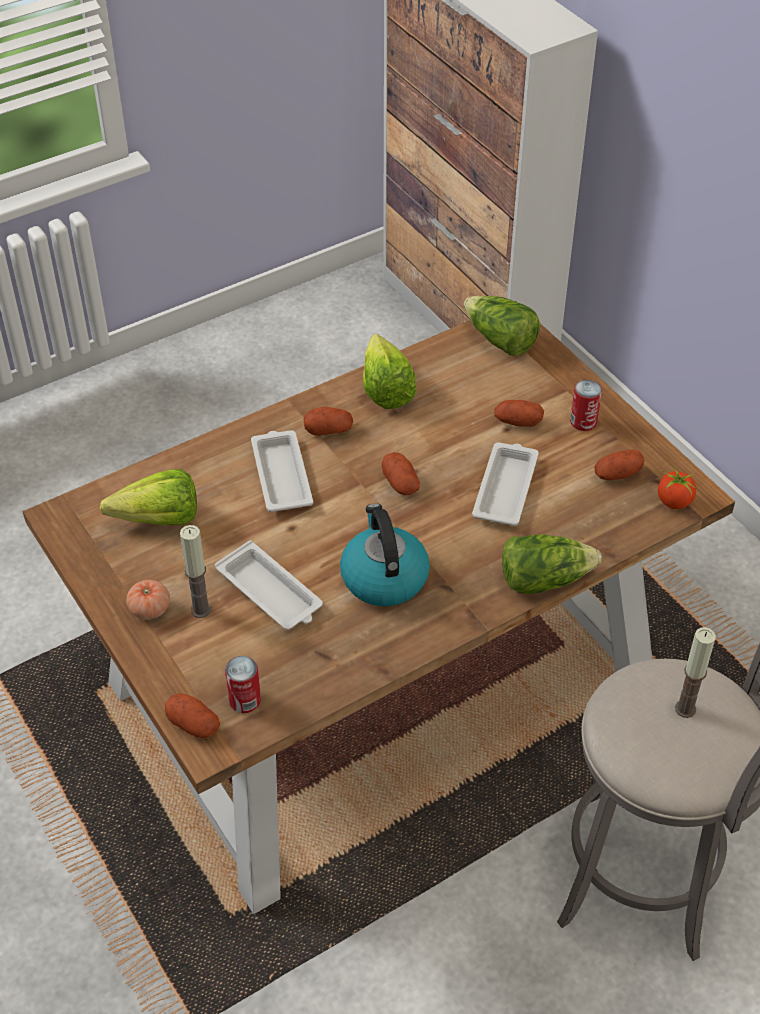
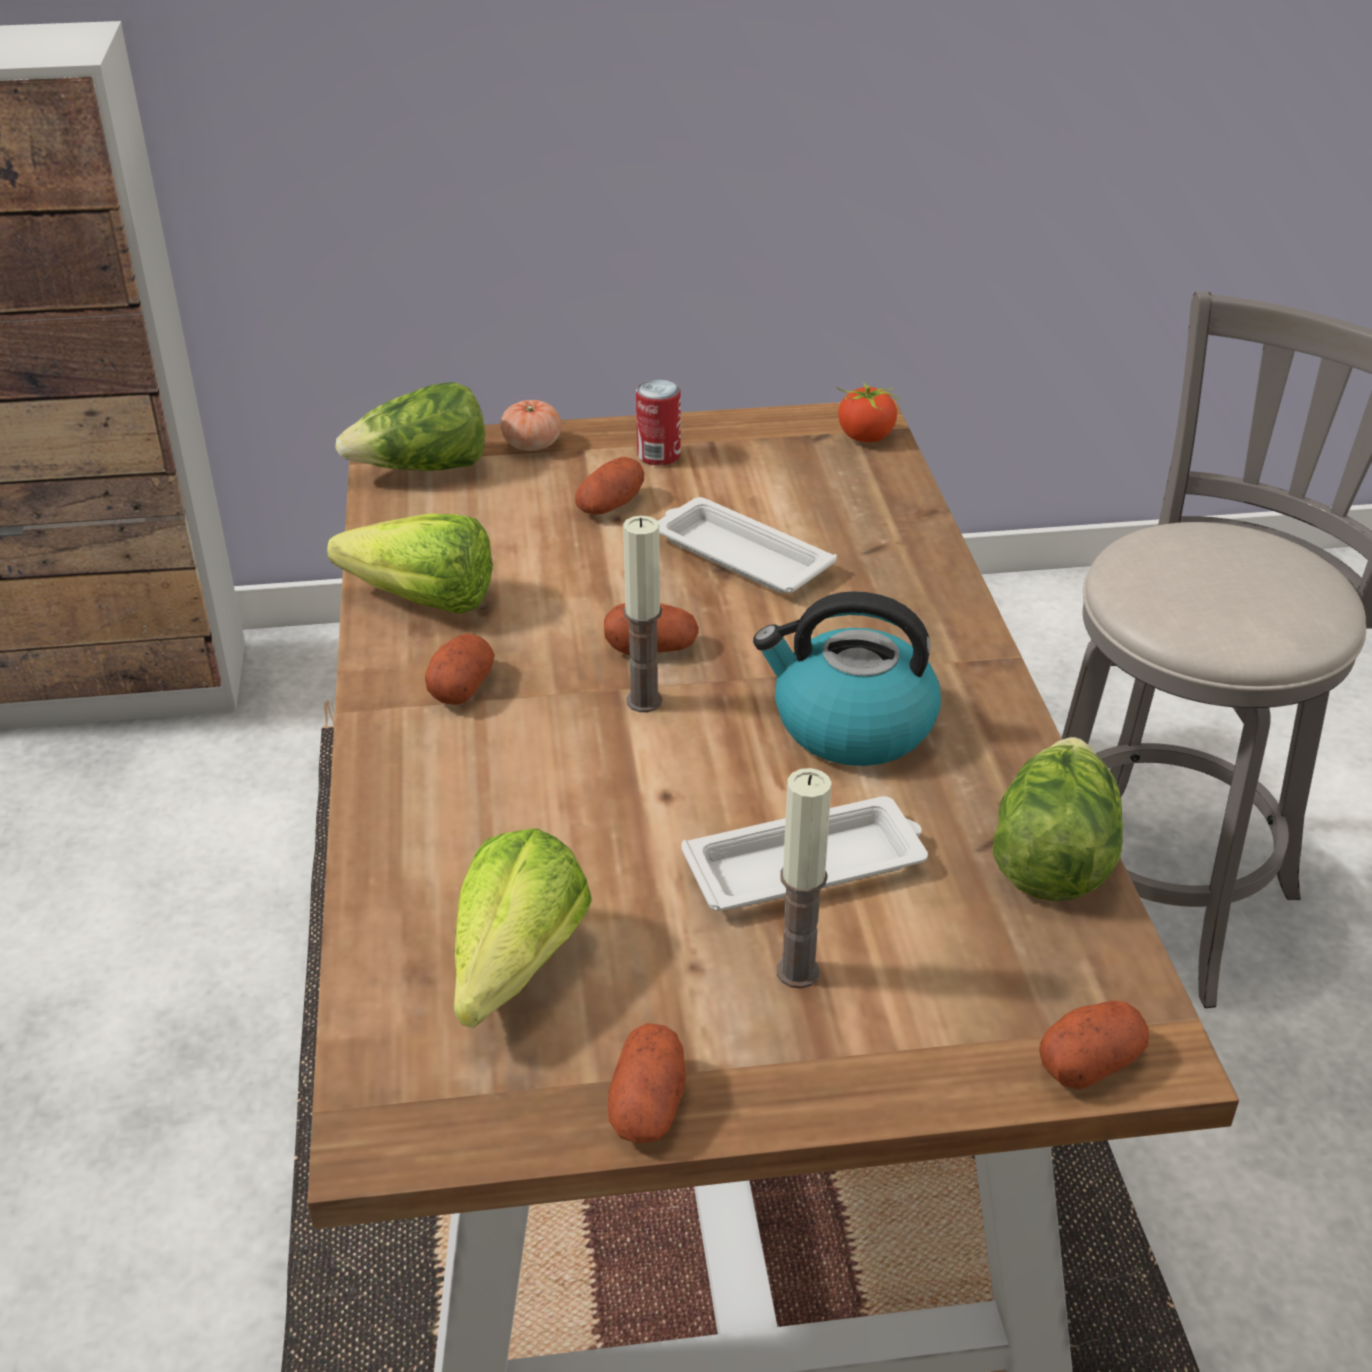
camera: 65 degrees left, 10 degrees down
tomato [126,580,170,620] -> tomato moved to [500,400,562,451]
can [225,656,261,713] -> none
white tray [251,430,313,512] -> none
lettuce [502,534,602,594] -> lettuce moved to [992,737,1123,901]
potato [594,449,644,480] -> potato moved to [608,1023,686,1143]
candle [675,627,716,718] -> candle moved to [623,515,662,712]

